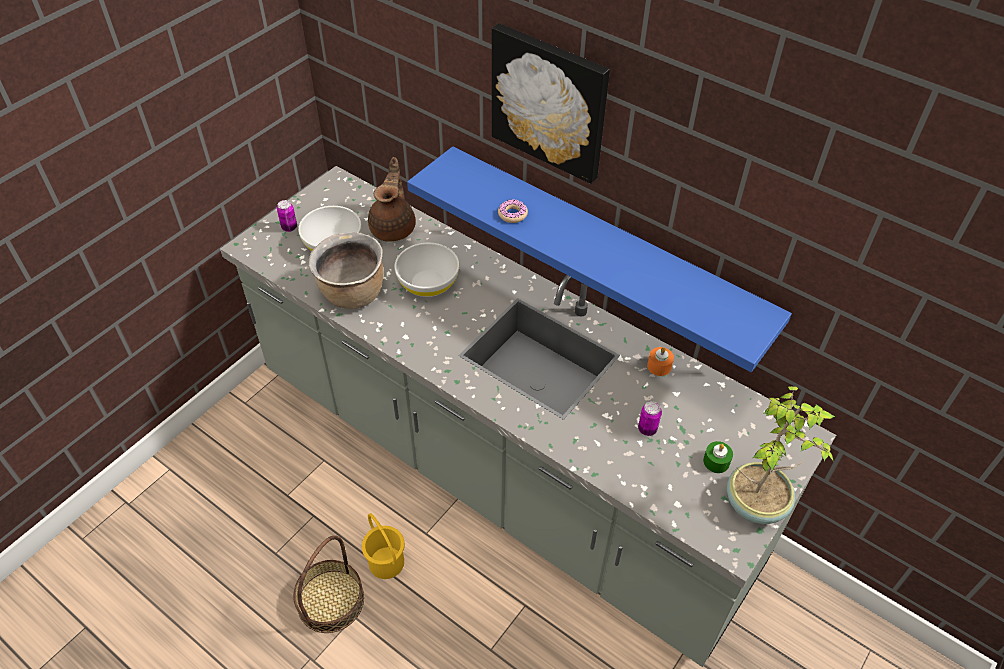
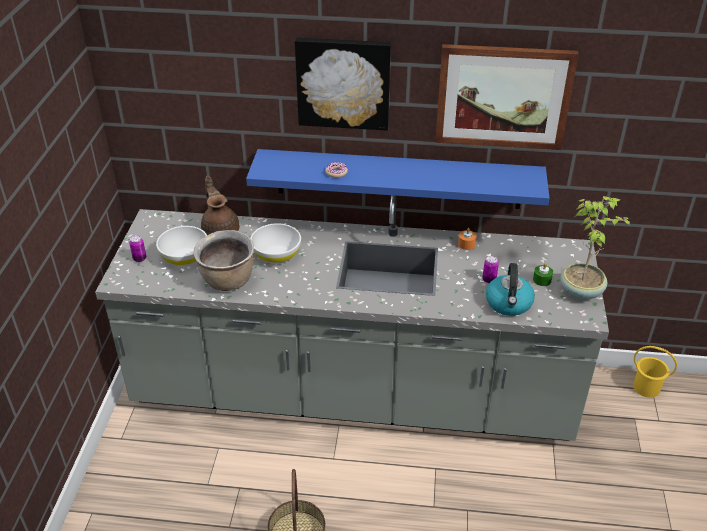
camera: 30 degrees left, 10 degrees down
yellow bucket [362,513,405,579] -> yellow bucket moved to [633,346,677,398]
none -> picture [435,44,579,150]
none -> kettle [486,263,535,316]

